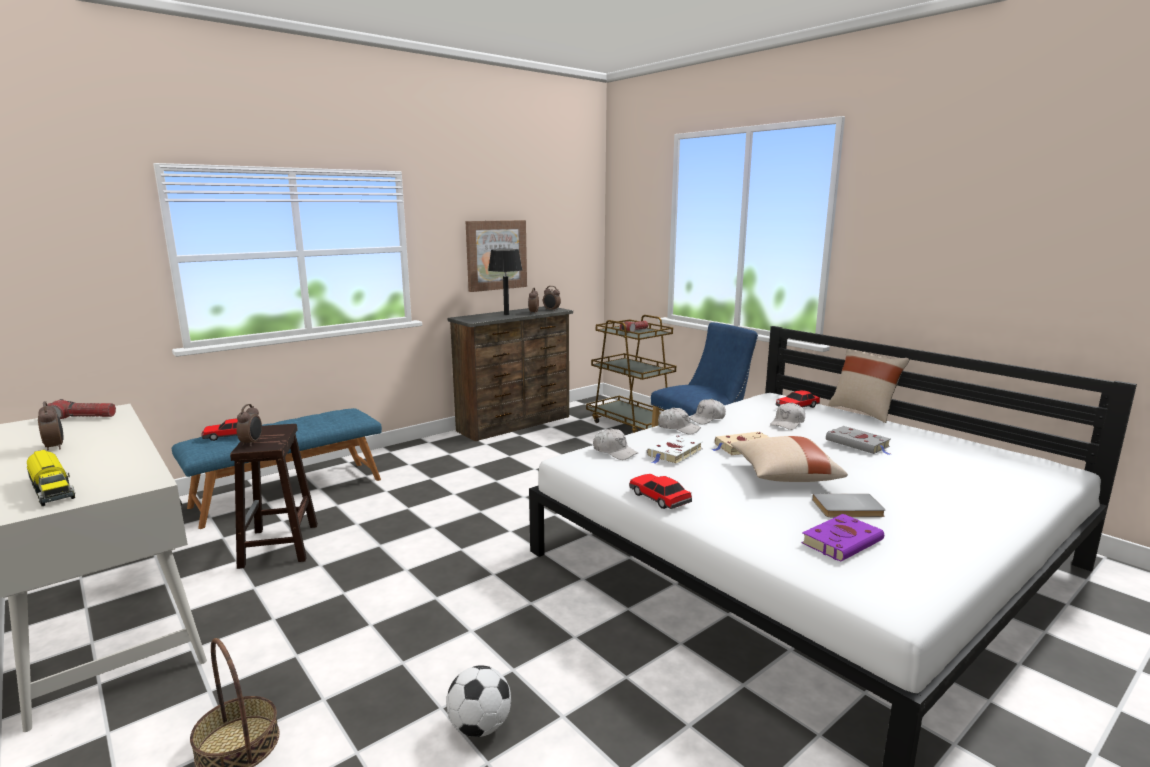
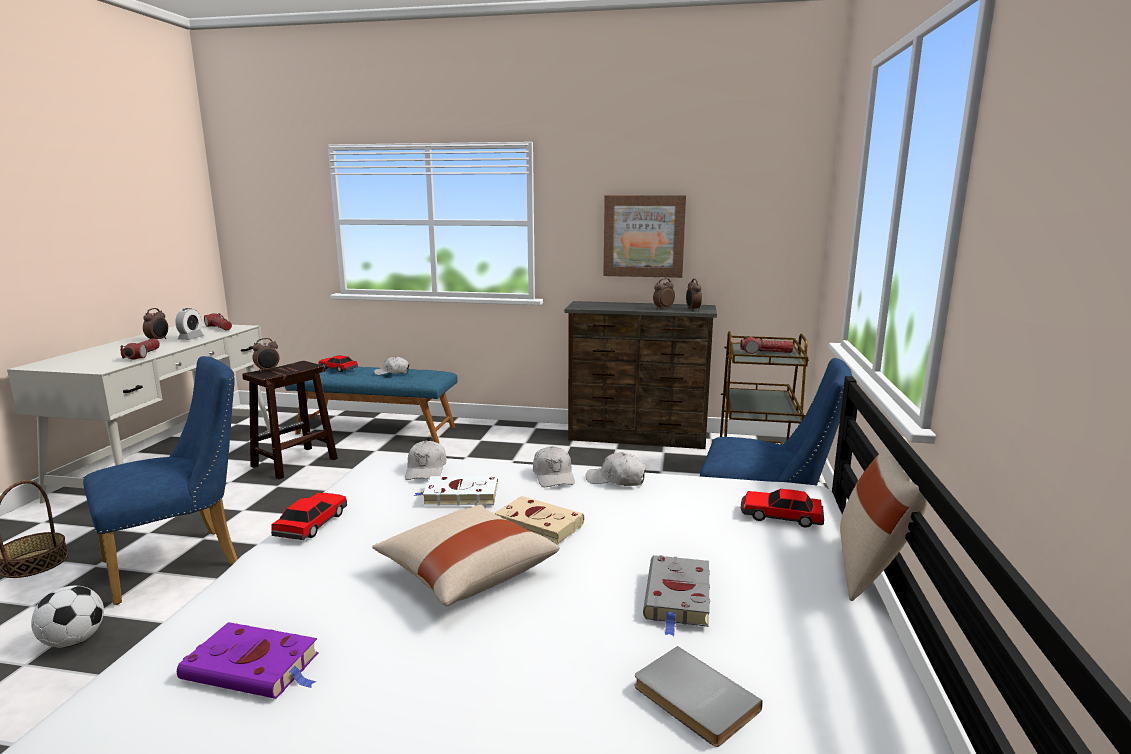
camera: 50 degrees right, 0 degrees up
toy truck [27,450,75,506] -> none
black table lamp [488,249,522,315] -> none
white cap [770,403,805,430] -> white cap moved to [374,356,409,375]
grey book [812,494,885,517] -> grey book moved to [635,646,763,747]
none -> blue chair [83,356,238,605]
none -> flashlight [120,339,160,359]
none -> alarm clock [175,308,204,340]

